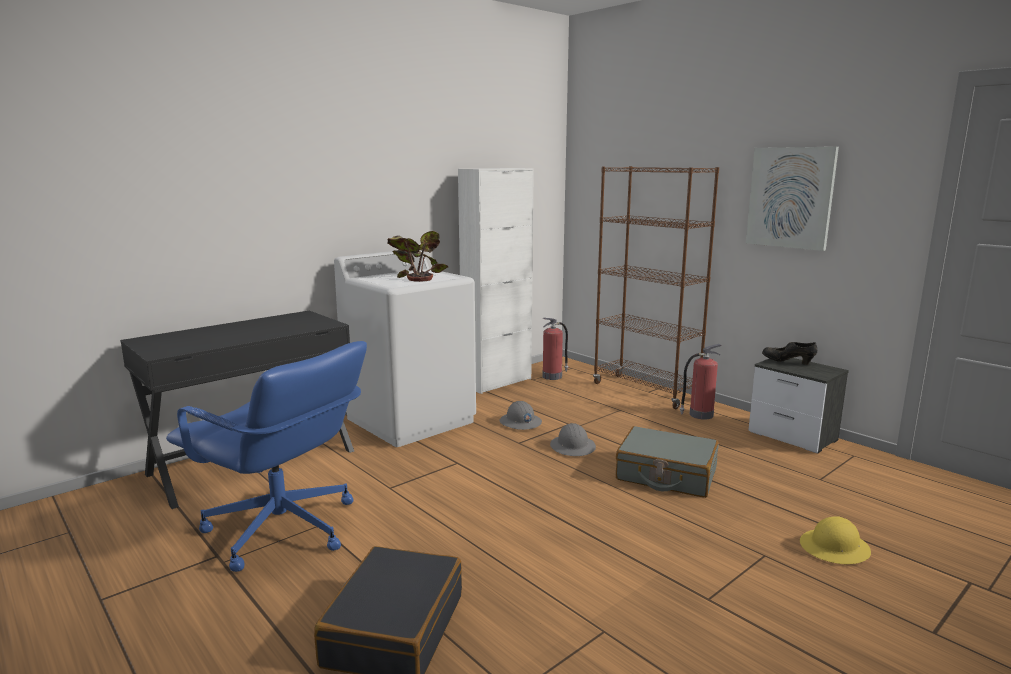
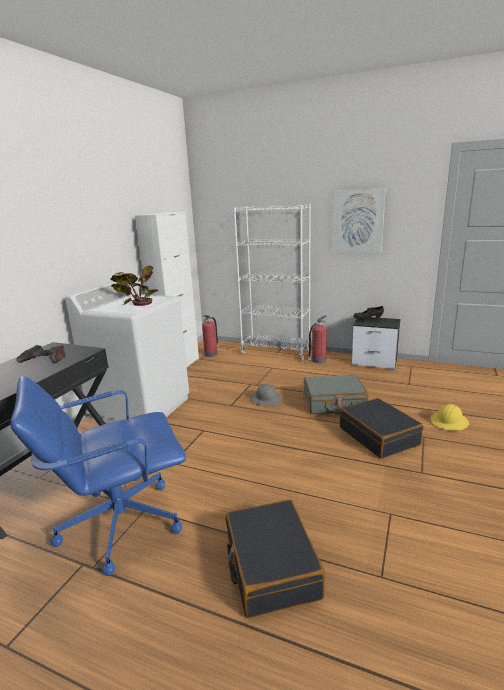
camera: 25 degrees left, 5 degrees up
blue office chair [166,341,367,572] -> blue office chair turned 150 degrees clockwise [11,376,186,576]
grey hard hat [500,401,542,430] -> none
brown bookcase [593,166,719,409] -> white bookcase [233,204,311,360]
none -> power drill [16,345,66,364]
none -> black suitcase [340,398,424,458]

